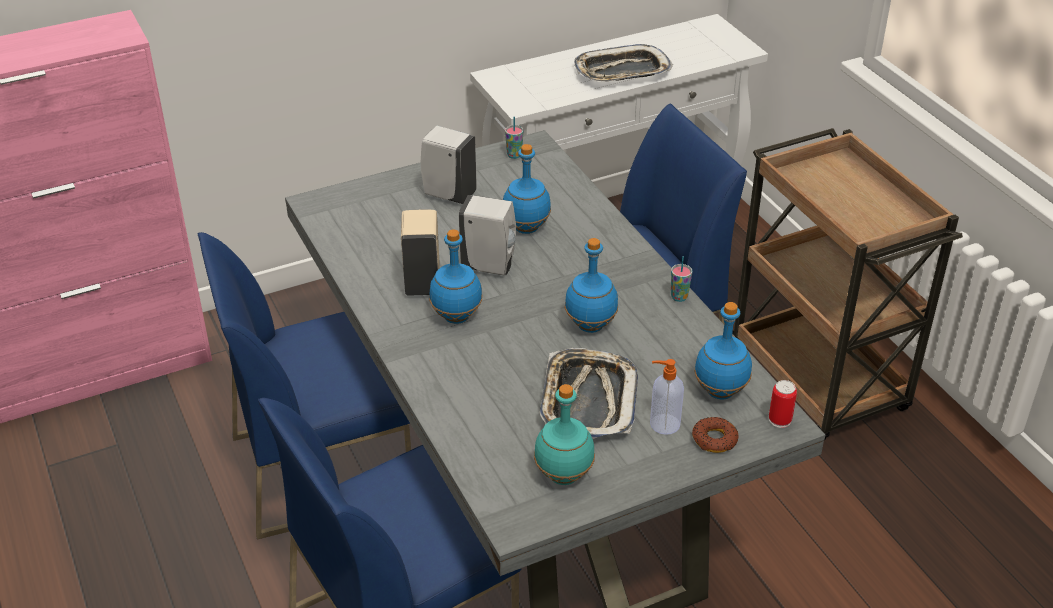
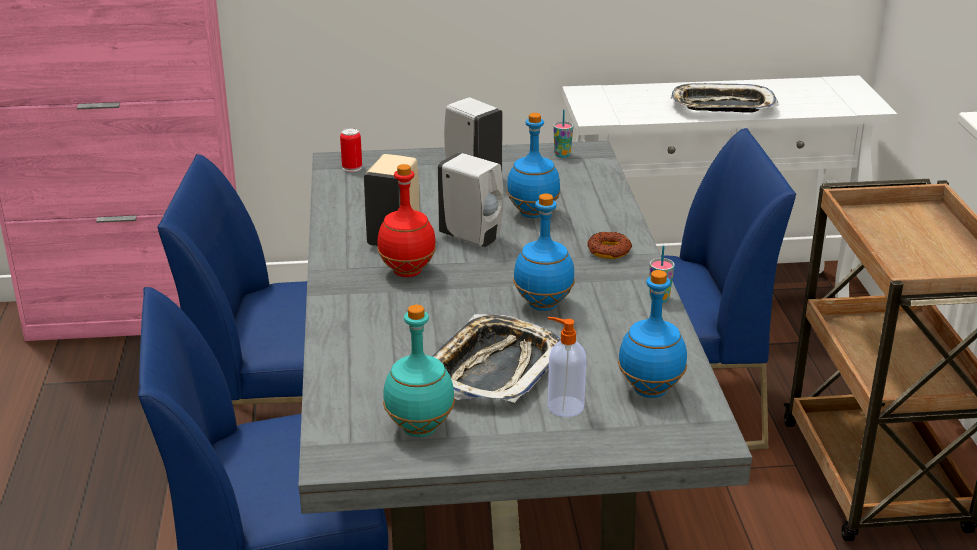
camera: 20 degrees right, 10 degrees down
blue bottle [429,230,482,324] -> red bottle [377,164,436,277]
donut [692,417,739,453] -> donut moved to [587,232,632,259]
can [769,380,797,428] -> can moved to [340,128,362,172]

